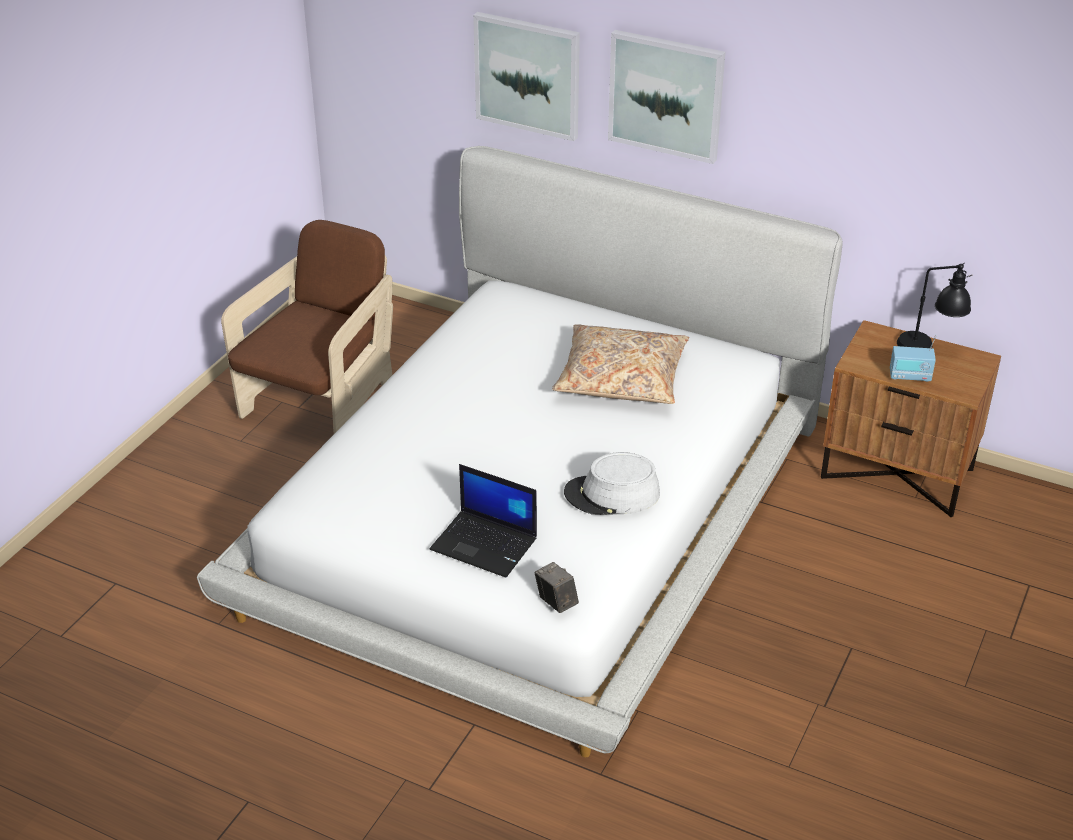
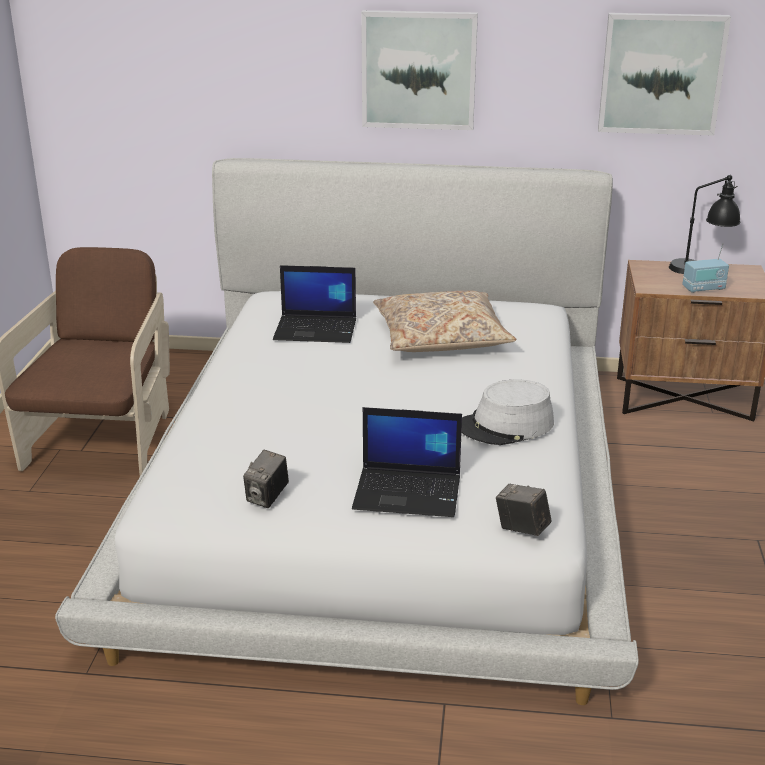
camera: 20 degrees left, 10 degrees down
picture [473,12,580,141] -> picture moved to [598,13,731,136]
none -> camera [243,450,289,508]
none -> laptop [273,265,356,343]

